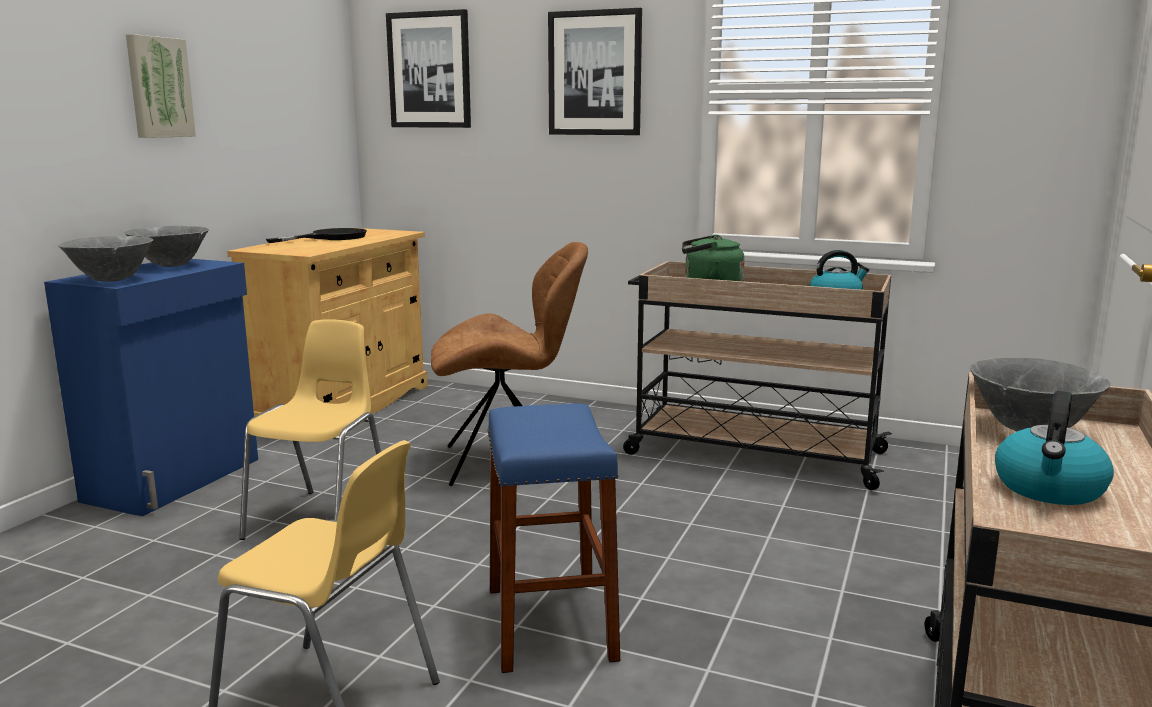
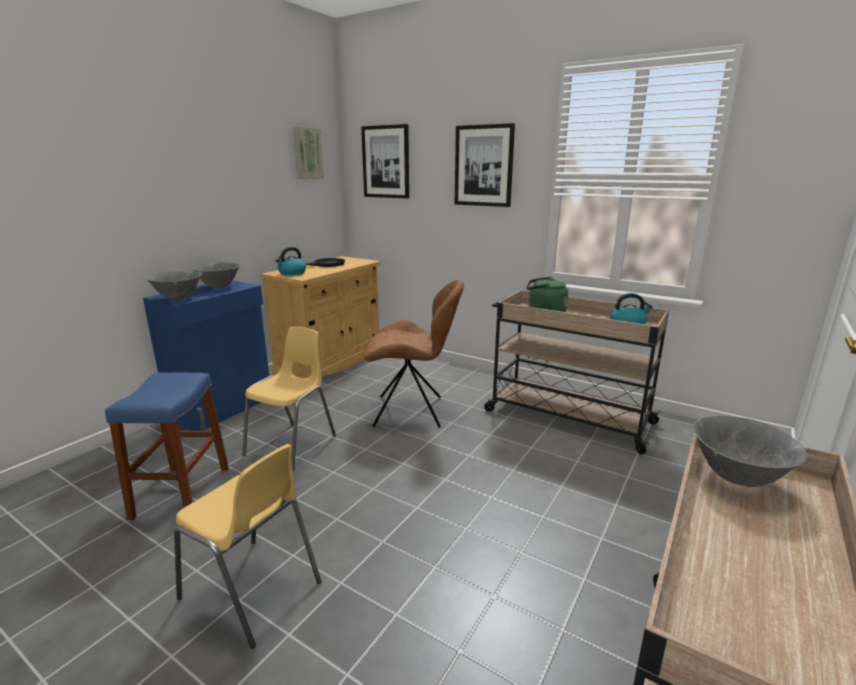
camera: 10 degrees right, 5 degrees up
picture [126,34,196,138] -> picture moved to [293,127,324,179]
blue stool [487,403,620,673] -> blue stool moved to [105,372,229,520]
kettle [995,391,1114,505] -> kettle moved to [275,247,306,276]

